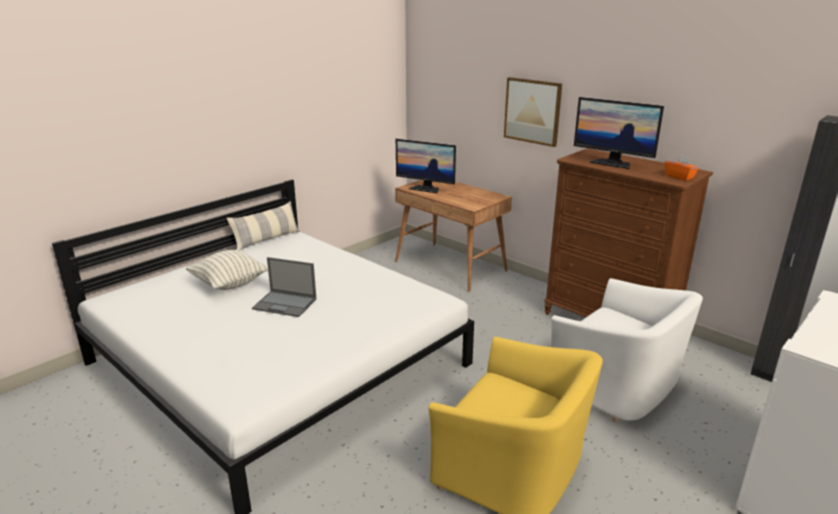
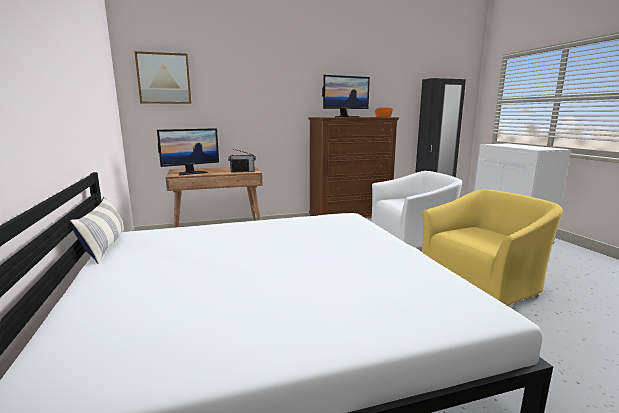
camera: 60 degrees left, 10 degrees down
pillow [186,250,268,290] -> none
laptop [252,257,317,317] -> none
picture [504,77,562,147] -> picture moved to [134,51,191,104]
none -> radio [228,148,256,173]

